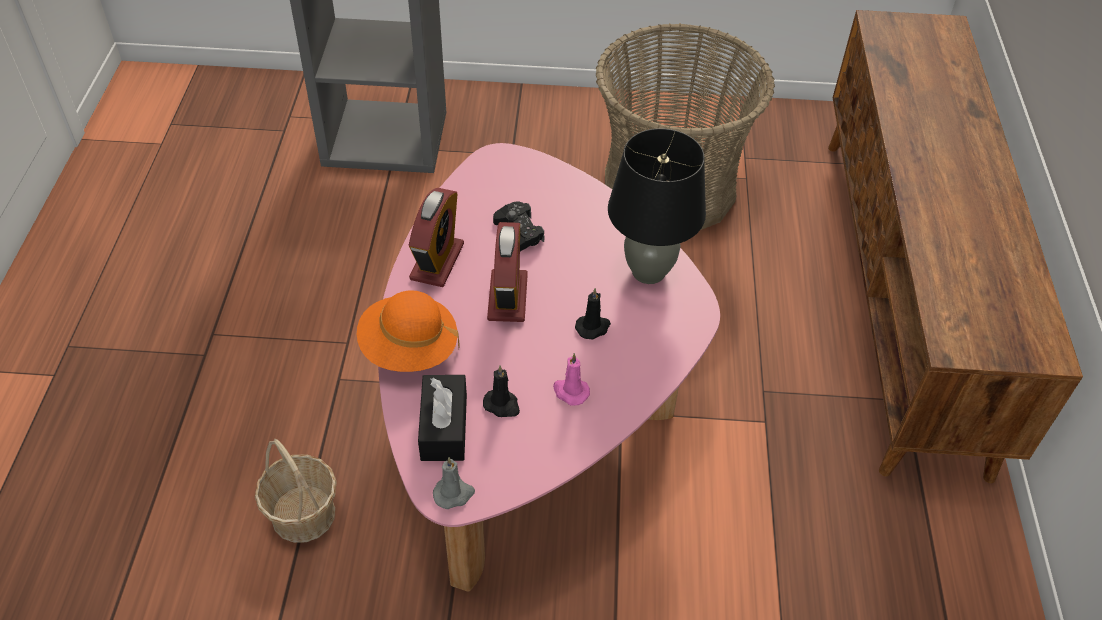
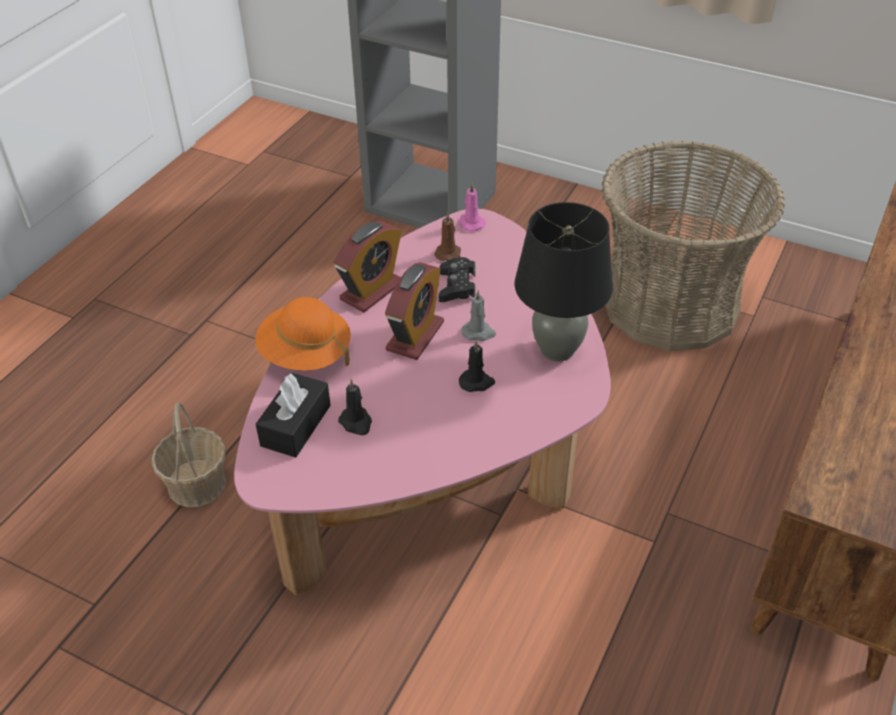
camera: 25 degrees right, 5 degrees down
grey candle [433,457,475,509] -> grey candle moved to [461,290,496,341]
pink candle [553,353,590,406] -> pink candle moved to [458,183,486,232]
none -> brown candle [434,212,461,261]

